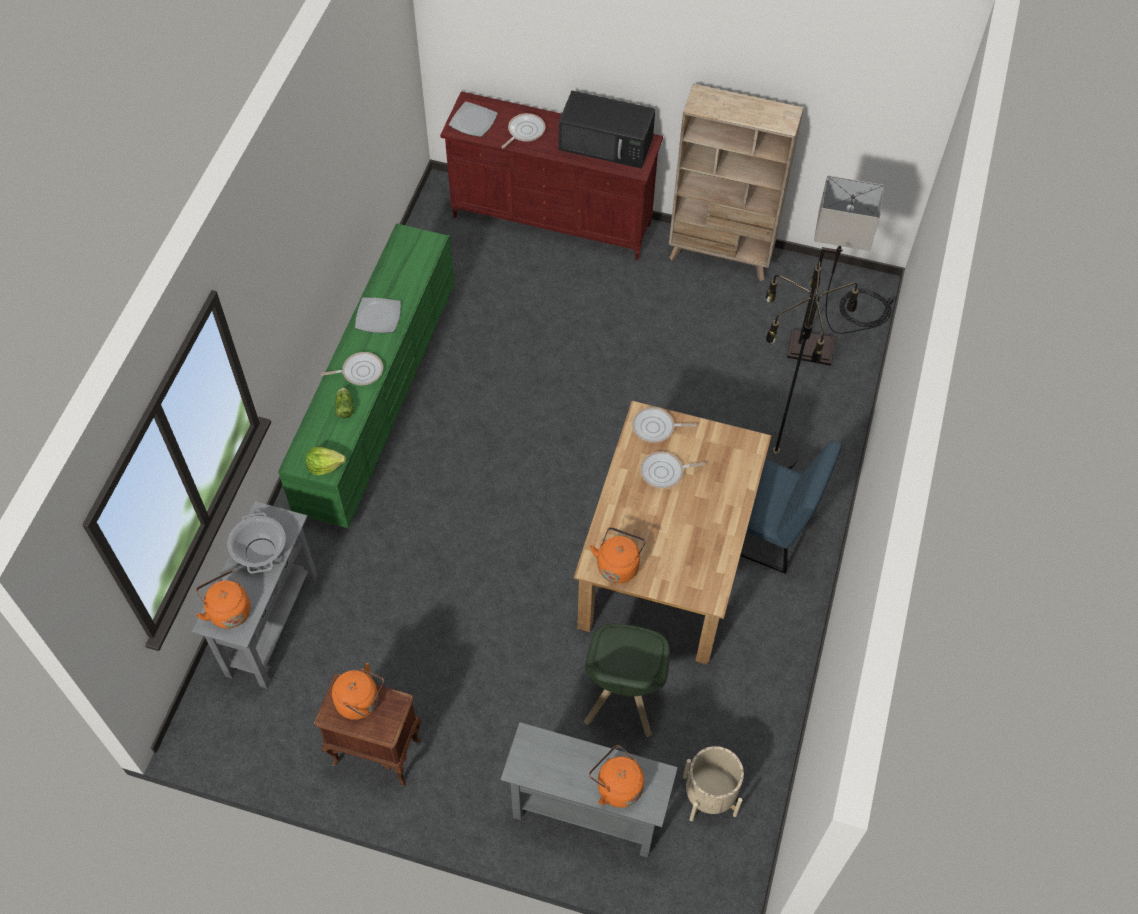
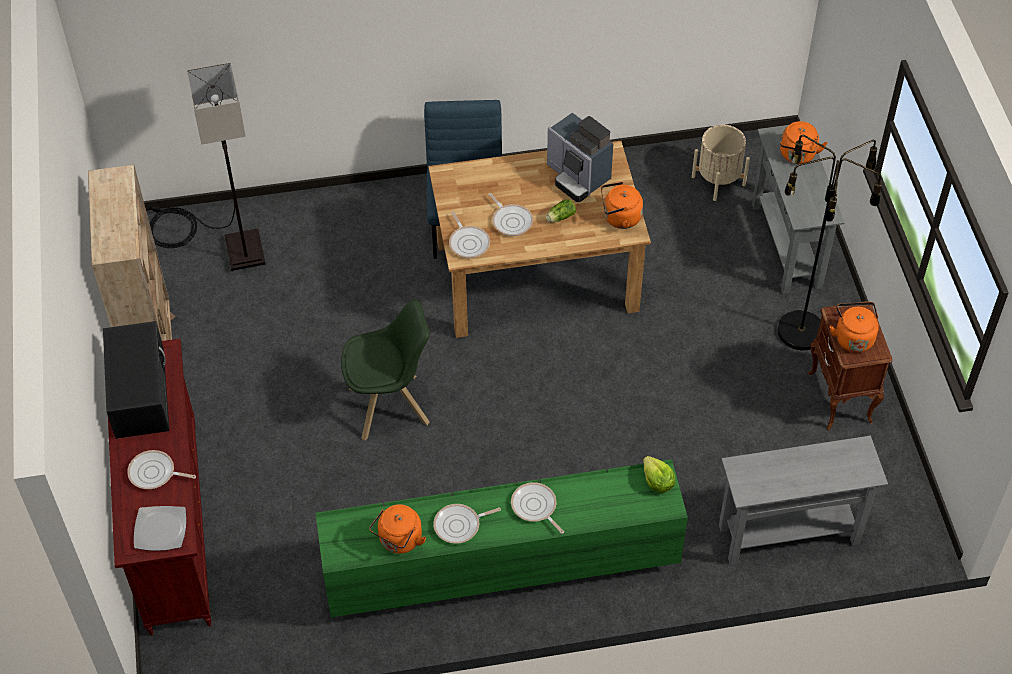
camera: 115 degrees left, 5 degrees down
orange kettle [196,571,250,629] -> orange kettle moved to [369,504,426,554]
cooking pot [228,513,286,574] -> none
lettuce [335,388,354,418] -> lettuce moved to [546,199,576,223]
plate [355,297,401,333] -> frying pan [433,504,501,544]
green chair [584,624,670,737] -> green chair moved to [341,300,430,441]
floor lamp [764,261,859,469] -> floor lamp moved to [778,135,882,350]
none -> coffee machine [547,113,613,202]

